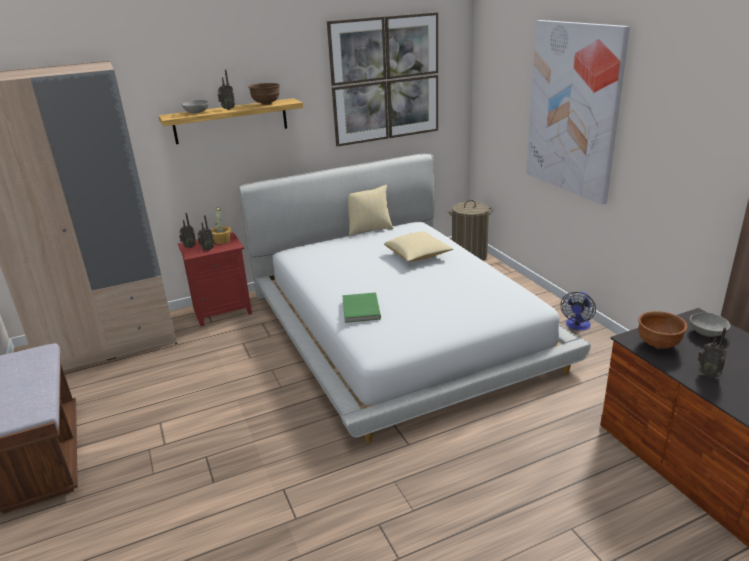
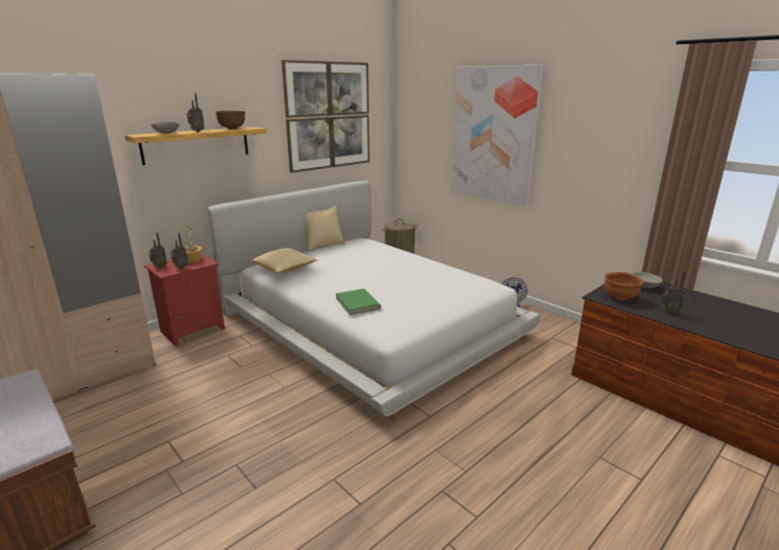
camera: 20 degrees left, 5 degrees down
pillow [384,232,453,262] -> pillow moved to [253,248,317,273]

